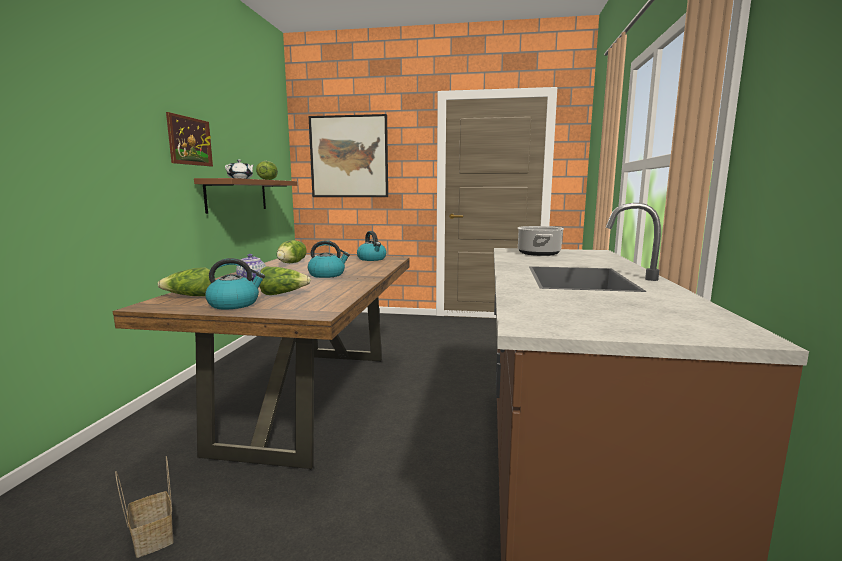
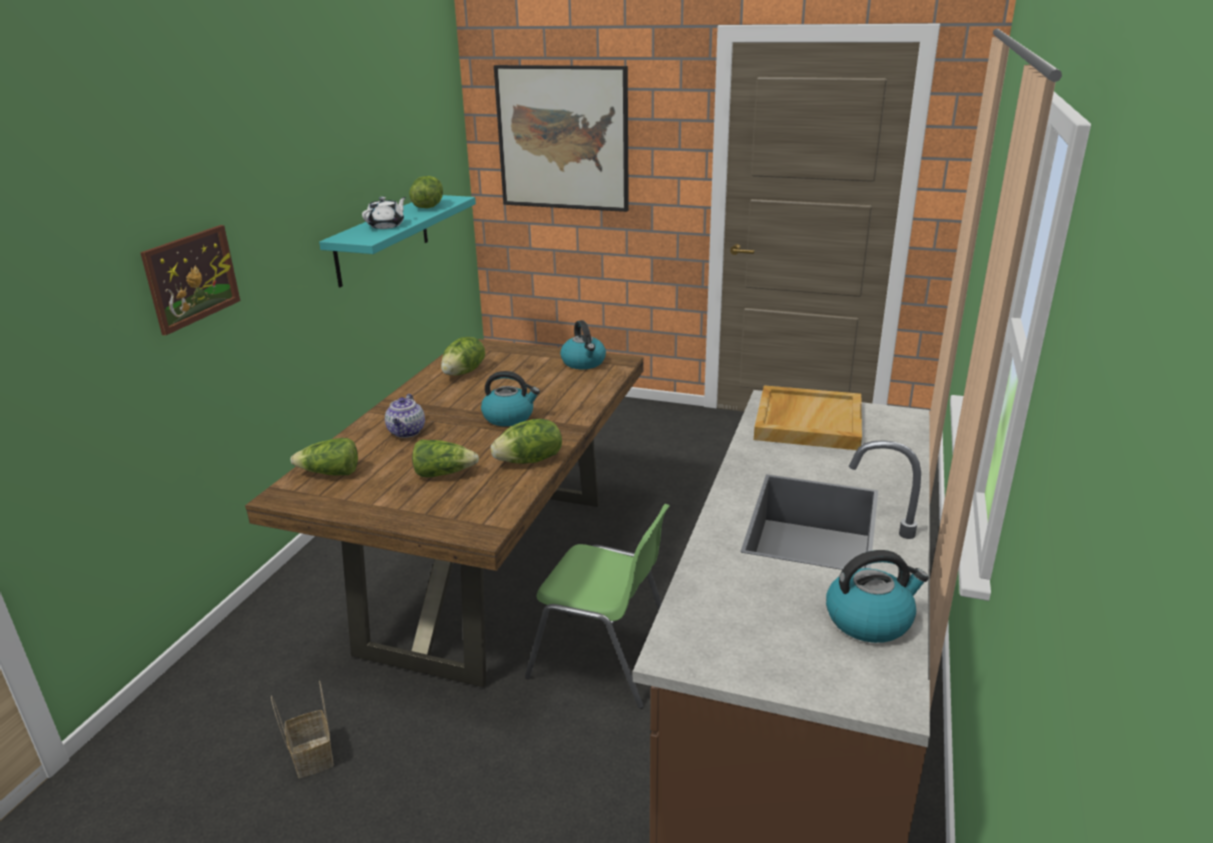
camera: 10 degrees right, 15 degrees up
picture [166,112,213,166] -> picture moved to [140,225,240,336]
brown shelf [194,178,297,214] -> turquoise shelf [319,195,476,287]
kettle [205,258,265,310] -> kettle moved to [826,550,929,643]
cooking pot [518,226,563,256] -> beige tray [754,385,862,450]
none -> lettuce [491,419,562,464]
none -> green chair [525,504,670,709]

